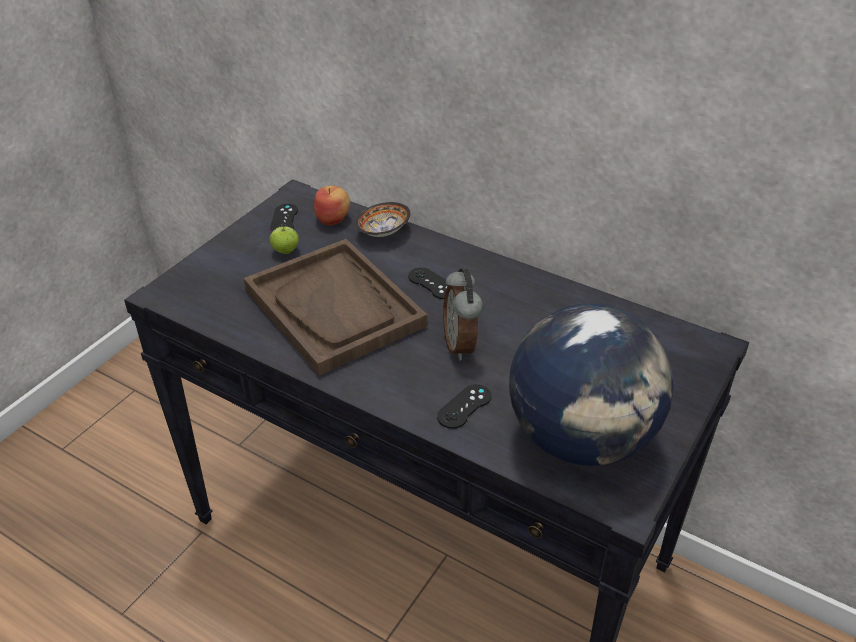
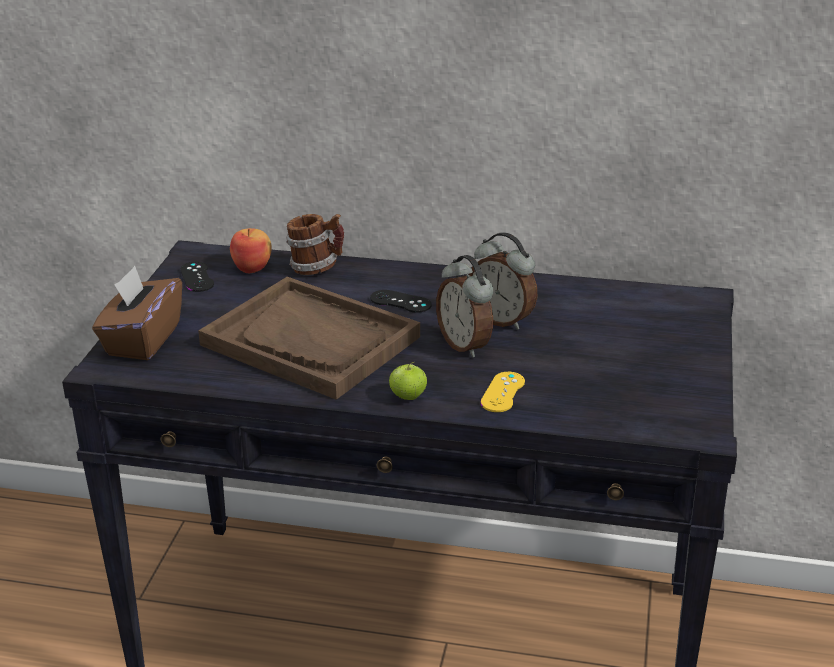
camera: 20 degrees left, 10 degrees down
apple [270,226,299,254] -> apple moved to [389,362,427,400]
bowl [356,202,410,237] -> mug [286,214,344,275]
black game controller [437,384,491,429] -> yellow game controller [480,372,525,412]
globe [509,304,674,466] -> none
none -> brown tissue box [92,266,182,360]
none -> alarm clock [469,232,538,330]

